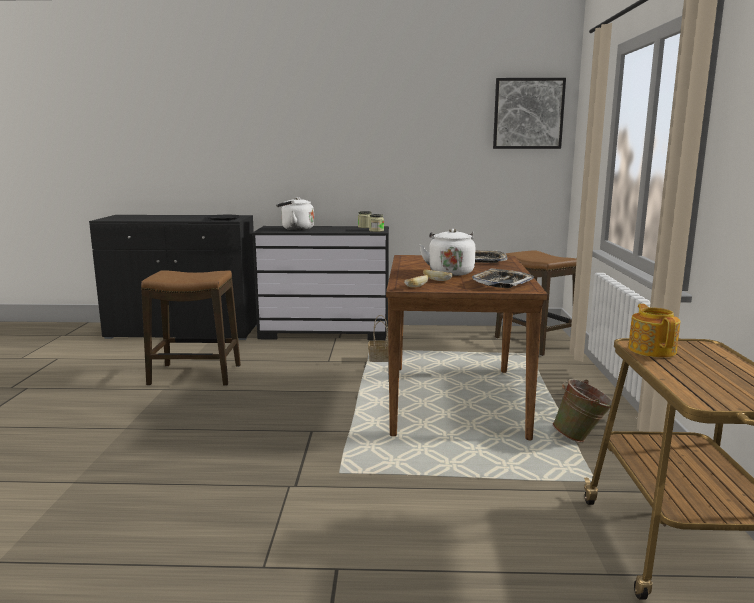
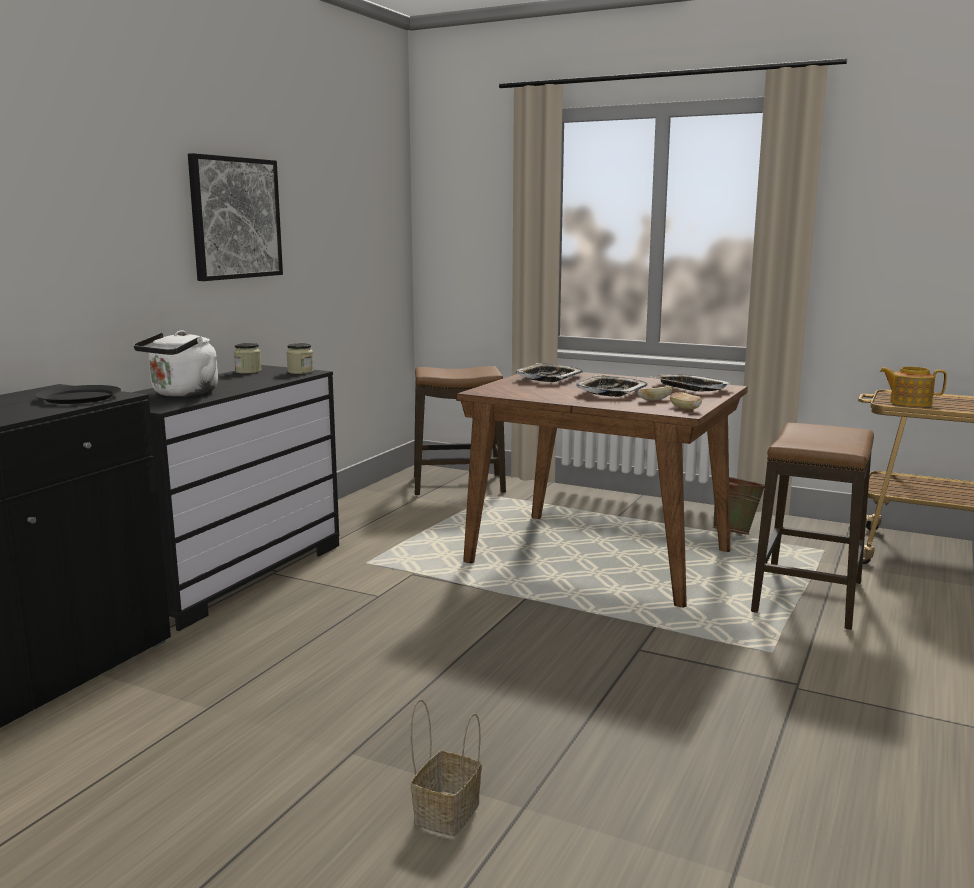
camera: 65 degrees left, 0 degrees up
stool [141,270,241,386] -> stool moved to [751,423,874,630]
basket [368,315,389,362] -> basket moved to [411,699,482,837]
white kettle [419,229,475,276] -> tray [576,375,647,397]
picture [493,78,566,149] -> picture moved to [188,153,283,281]

